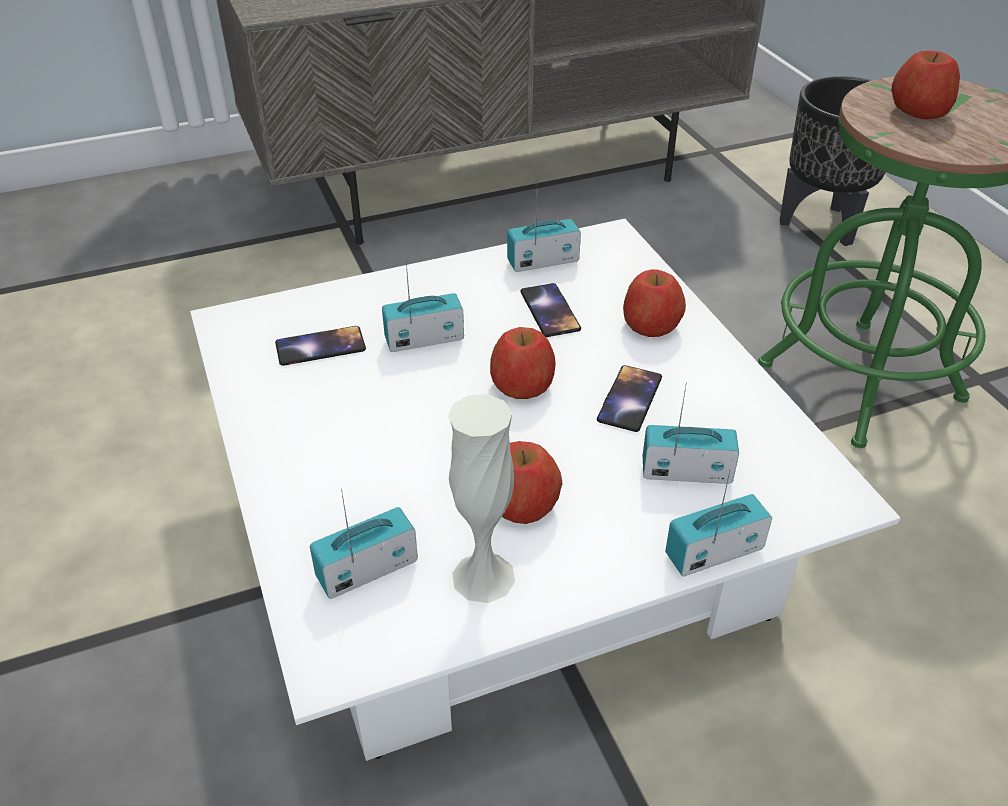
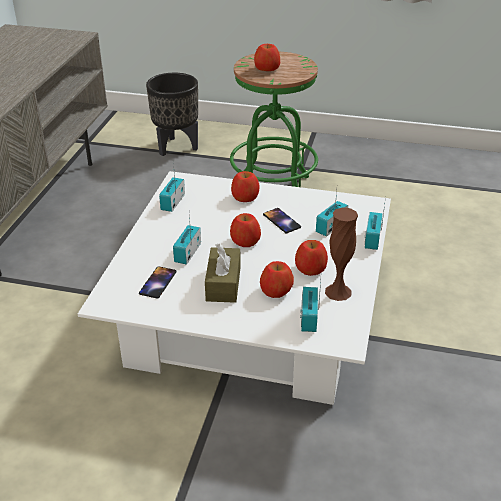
camera: 55 degrees left, 5 degrees down
white vase [448,394,515,603] -> brown vase [325,207,358,301]
phone [520,283,581,337] -> none
none -> brown tissue box [205,243,241,303]
none -> apple [260,261,294,298]

